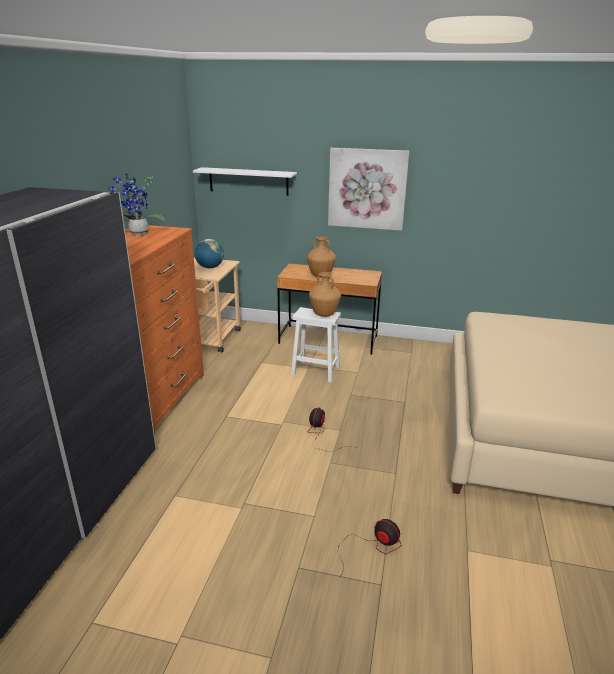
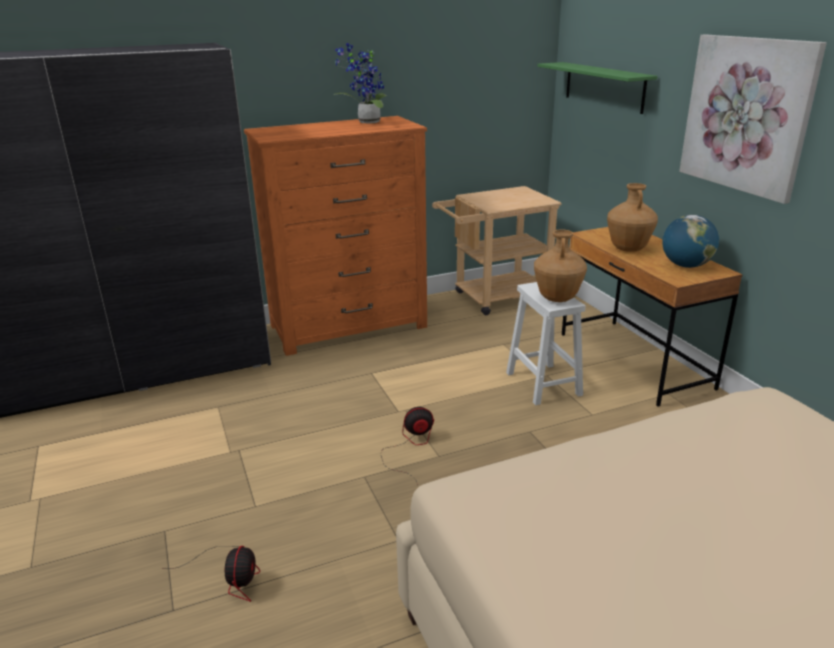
camera: 55 degrees right, 0 degrees up
white shelf [193,167,297,196] -> green shelf [537,62,658,114]
globe [194,239,224,268] -> globe moved to [662,215,719,268]

